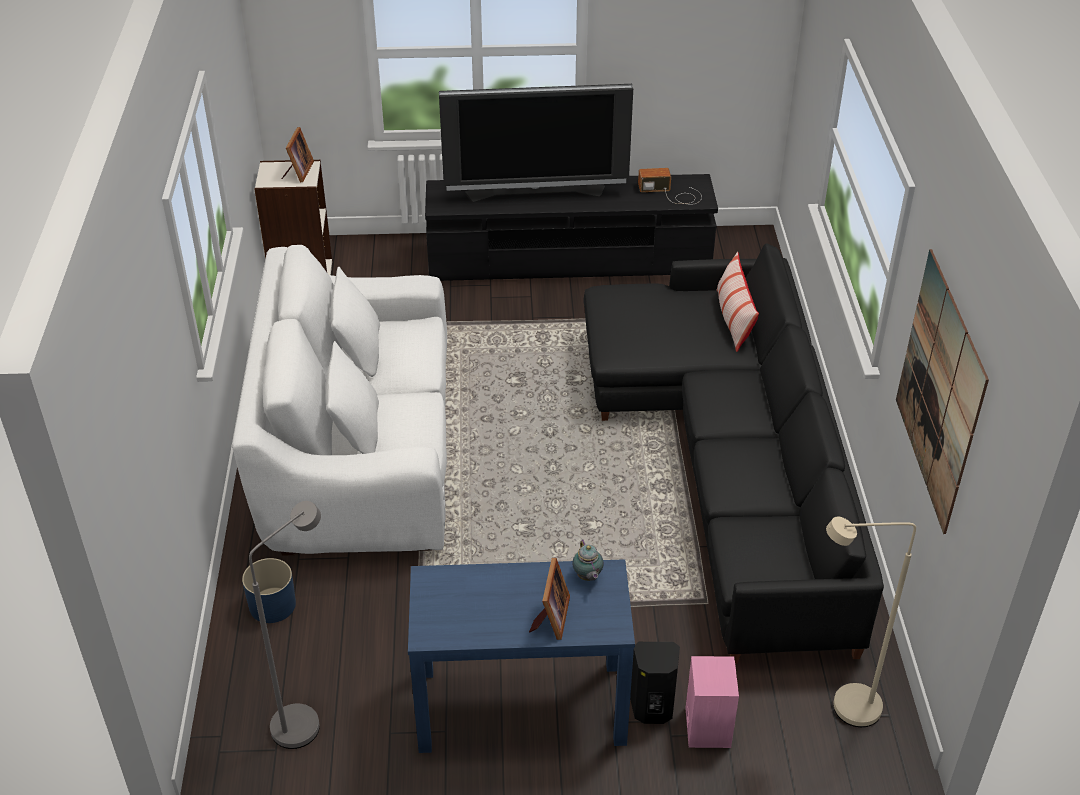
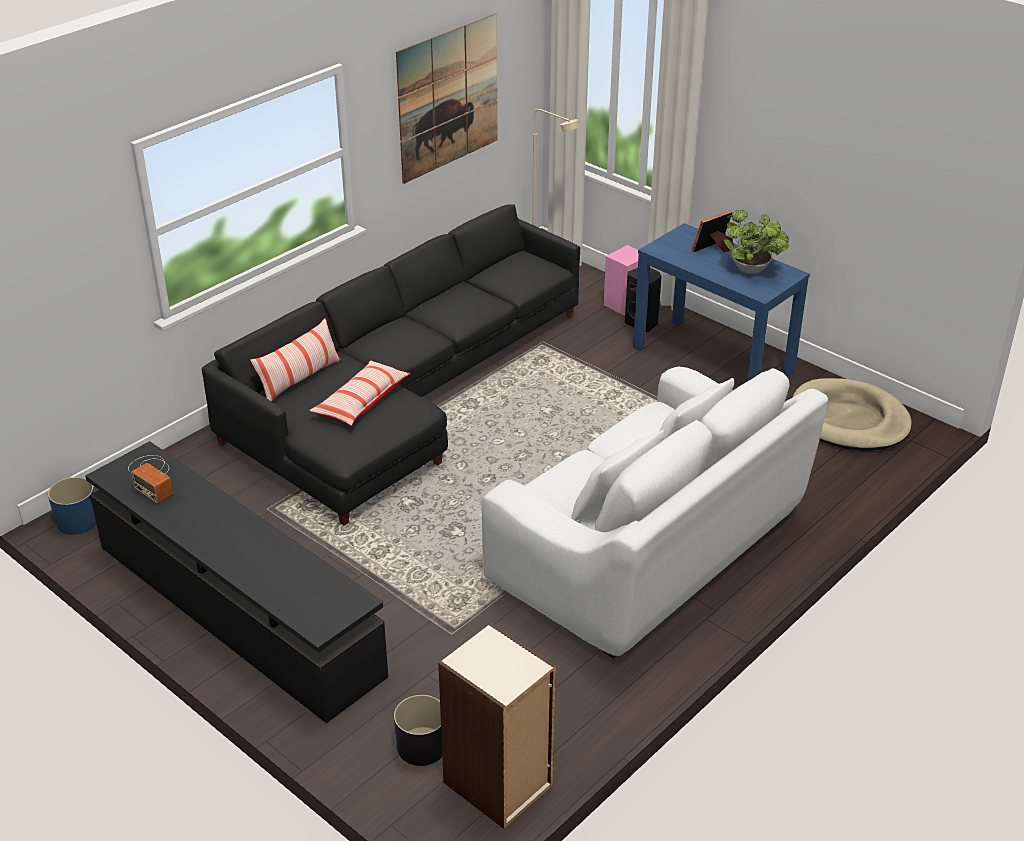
camera: 135 degrees left, 5 degrees down
blue planter [242,558,296,623] -> blue planter moved to [48,477,96,534]
grey floor lamp [249,501,321,749] -> beige dog bed [792,378,912,451]
picture frame [282,127,314,183] -> none
television [439,84,633,202] -> none
teapot [572,539,604,581] -> none
none -> pillow [309,360,410,426]
none -> black planter [394,695,442,766]
none -> potted plant [723,210,789,274]

